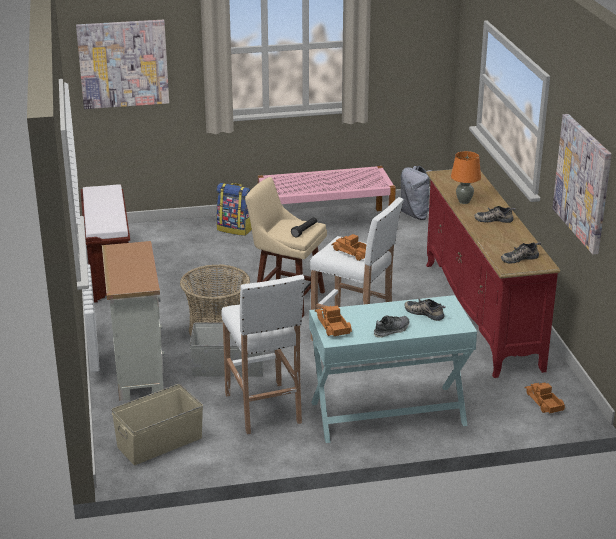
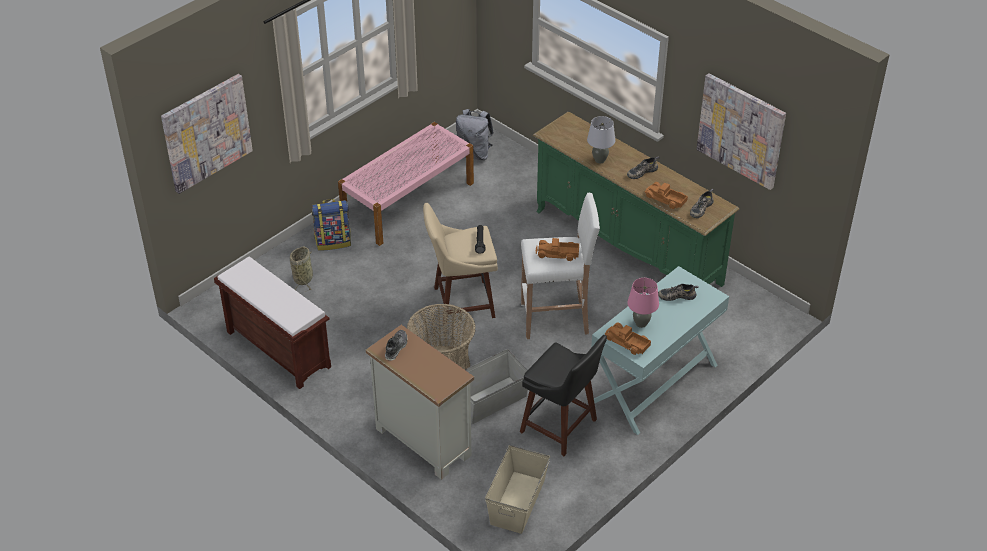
camera: 35 degrees left, 15 degrees up
white stool [221,275,305,434] -> black chair [520,335,607,456]
shoe [374,315,409,338] -> shoe moved to [385,330,407,361]
red cabinet [426,169,560,378] -> green cabinet [533,112,739,287]
orange table lamp [451,151,481,204] -> grey table lamp [587,116,616,163]
toy truck [524,382,565,413] -> toy truck moved to [645,182,688,209]
none -> basket [290,246,313,292]
none -> pink table lamp [628,278,659,328]

